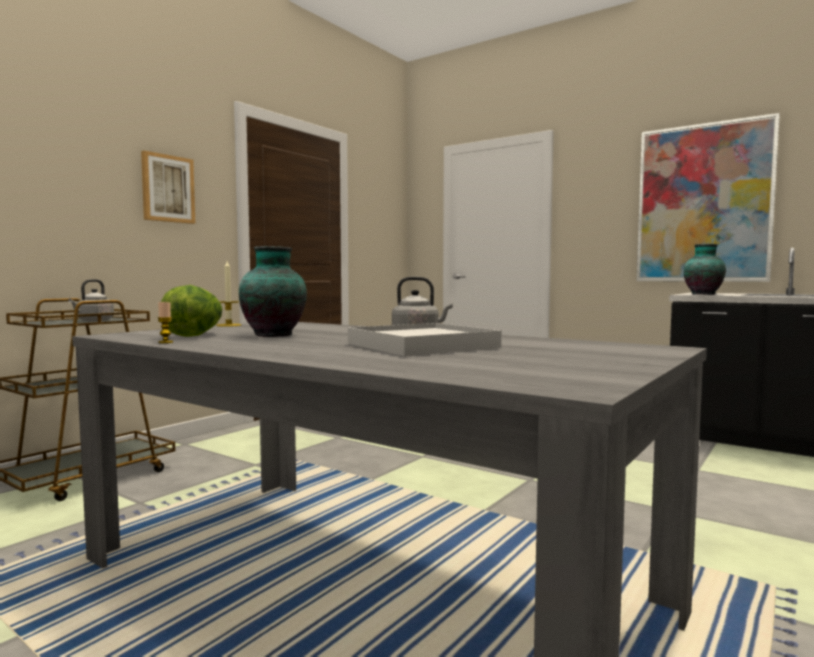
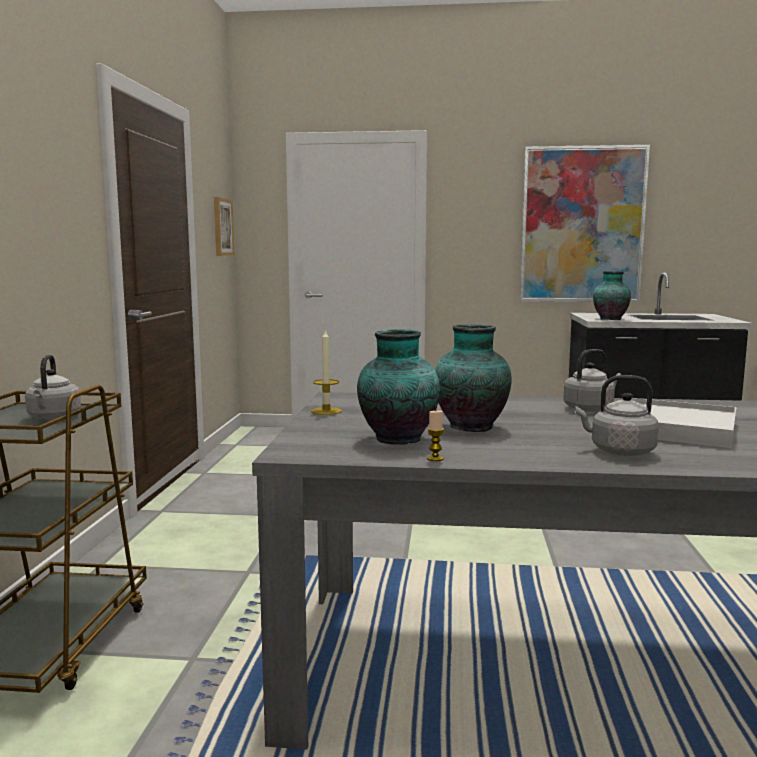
camera: 30 degrees left, 5 degrees up
picture [141,151,195,224] -> picture moved to [214,197,234,256]
lettuce [161,285,222,337] -> vase [357,329,440,445]
none -> grey kettle [575,375,659,456]

